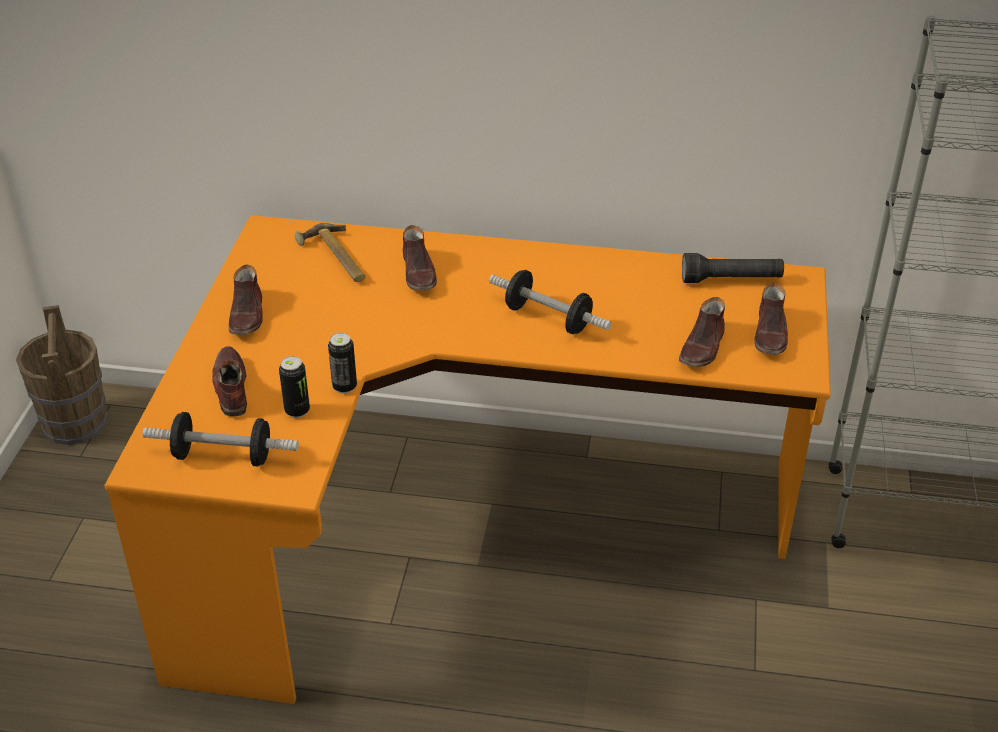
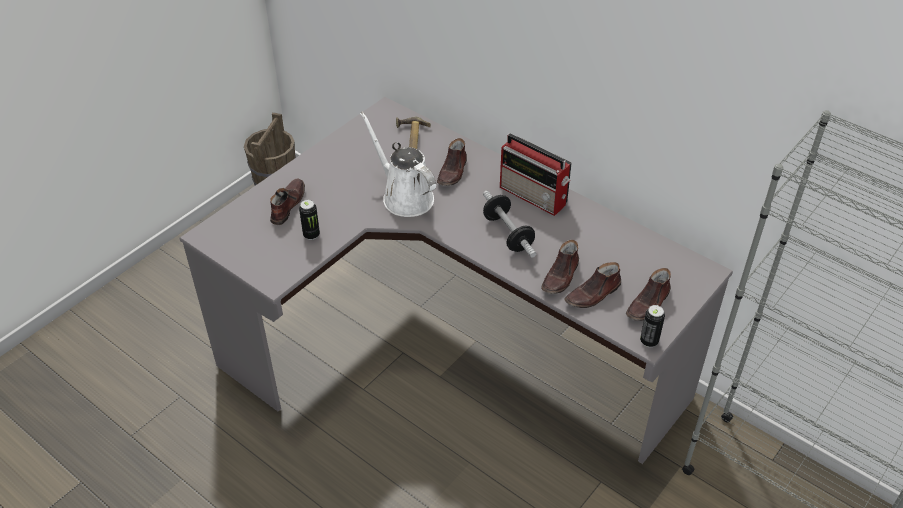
camera: 30 degrees right, 5 degrees up
orange desk [104,215,831,704] -> grey desk [180,97,733,464]
dumbbell [143,412,299,467] -> none
brown shoe [229,264,263,335] -> brown shoe moved to [541,240,579,294]
can [328,333,357,394] -> can moved to [640,305,665,347]
black flashlight [682,253,784,283] -> none
none -> white watering can [360,111,436,217]
none -> radio [500,133,572,216]

